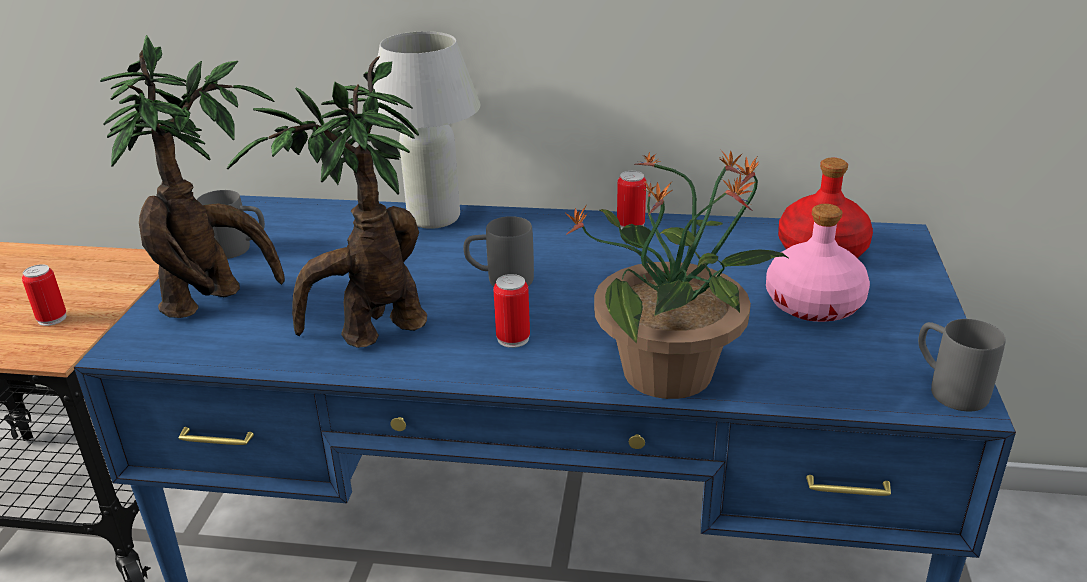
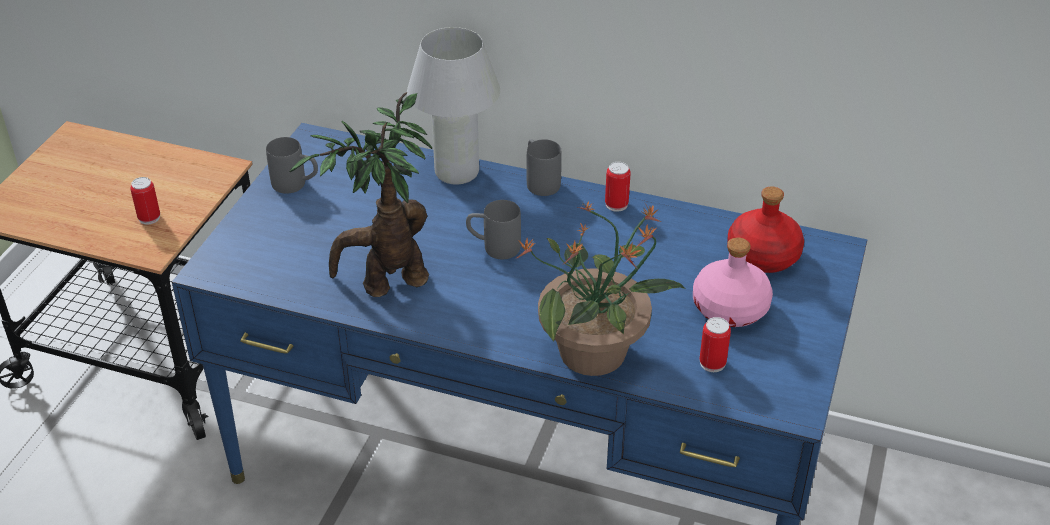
camera: 10 degrees right, 10 degrees up
potted plant [100,35,285,318] -> none
can [493,274,530,348] -> can moved to [699,317,731,372]
grey mug [918,319,1006,411] -> grey mug moved to [526,139,562,196]

